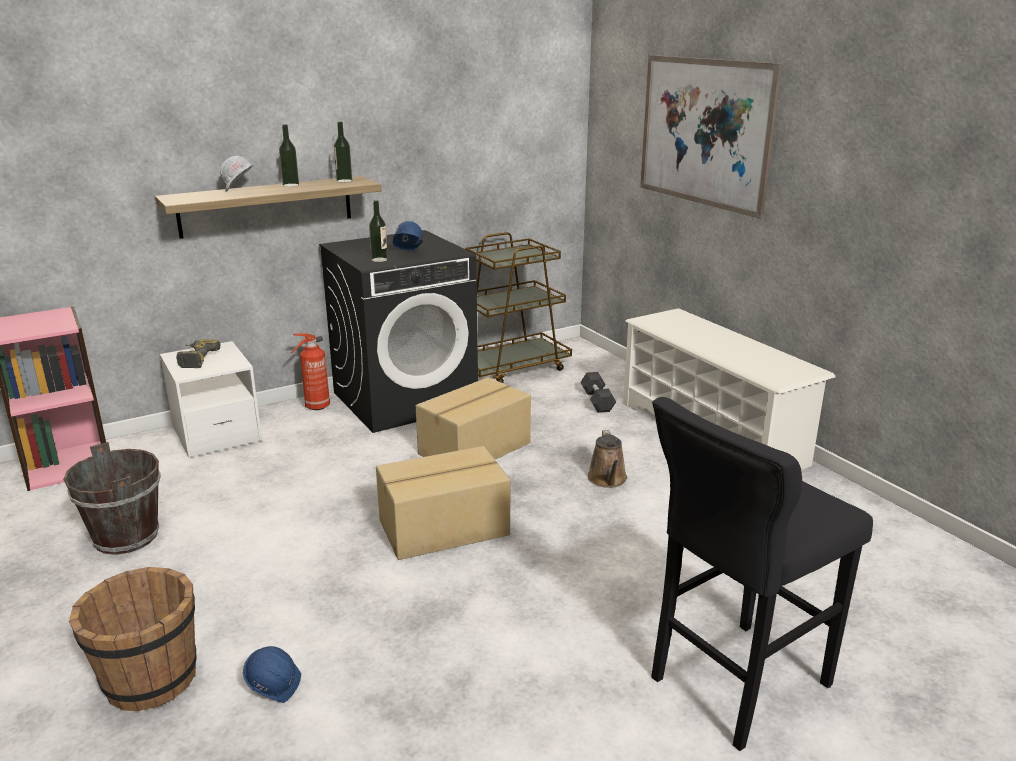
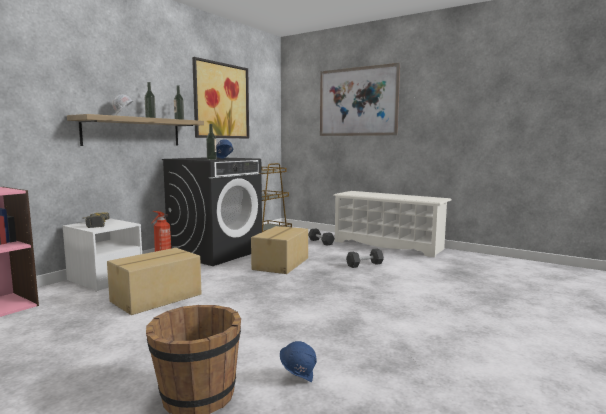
camera: 25 degrees left, 15 degrees down
brown bucket [63,442,161,555] -> none
cardboard box [376,446,510,560] -> cardboard box moved to [107,248,202,315]
brown watering can [587,430,627,488] -> black dumbbell [346,249,384,268]
black stool [651,397,873,751] -> none
none -> picture [192,57,249,138]

